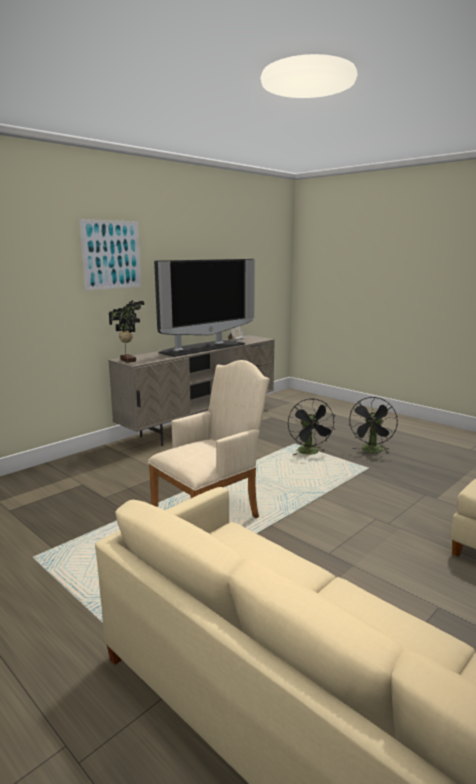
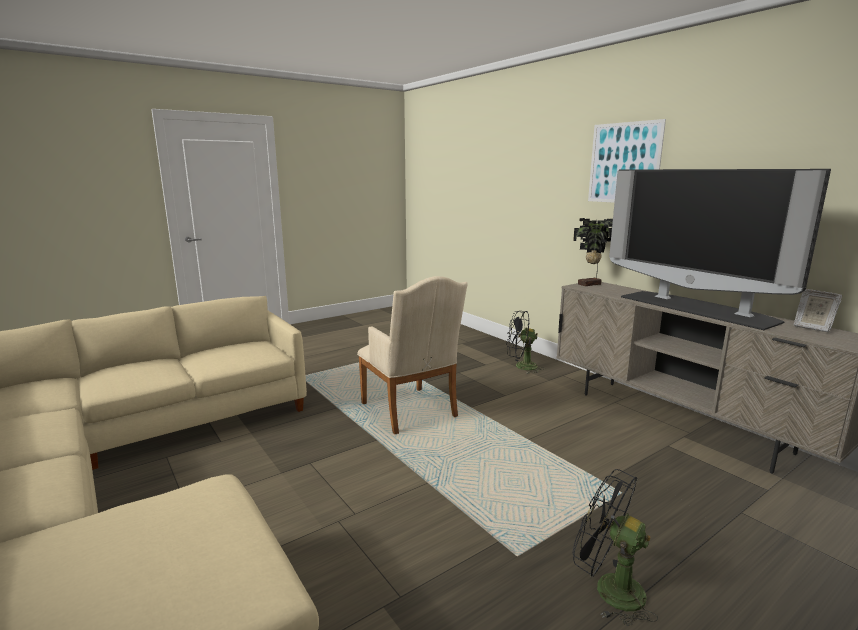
camera: 100 degrees right, 0 degrees up
black fan [288,399,336,455] -> black fan moved to [506,311,544,374]

